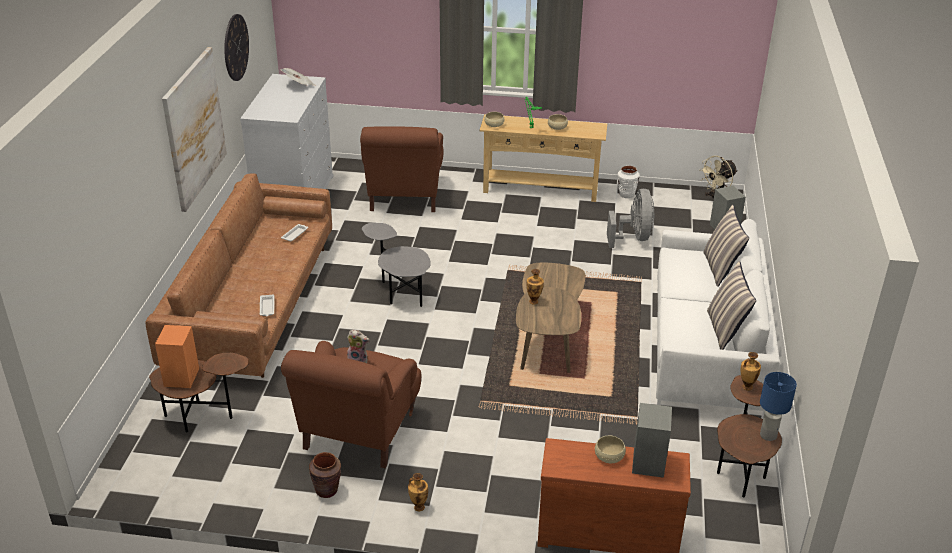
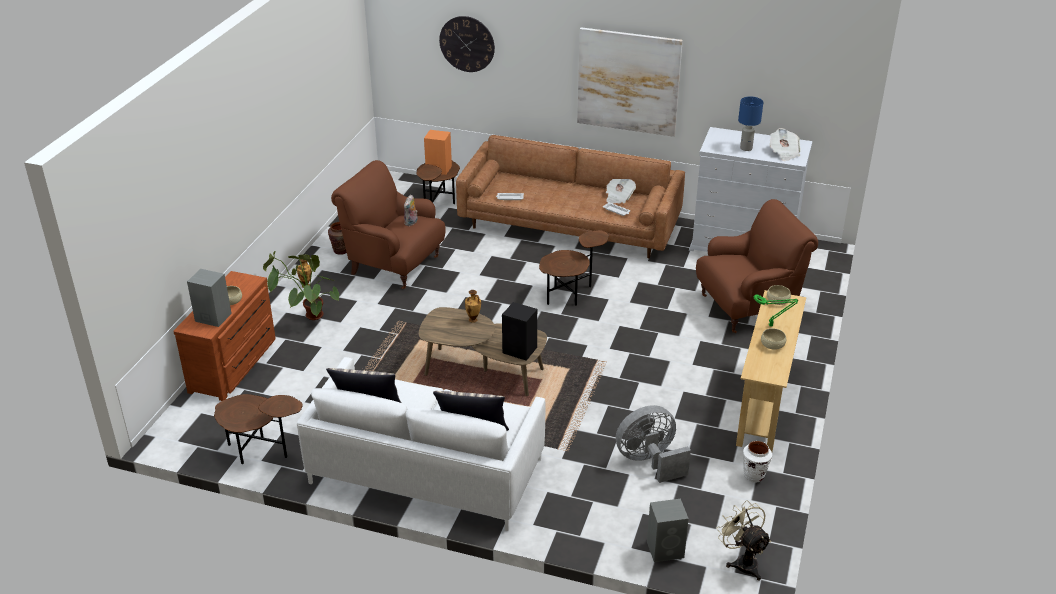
camera: 100 degrees right, 0 degrees up
wall clock [224,14,249,81] -> wall clock moved to [439,16,495,72]
brown armchair [360,126,444,212] -> brown armchair turned 150 degrees clockwise [696,199,818,333]
grey side table [362,223,431,307] -> brown side table [539,230,609,306]
grey fan [607,189,655,248] -> grey fan turned 150 degrees clockwise [616,405,691,483]
vase [741,352,761,391] -> none
blue table lamp [760,372,797,441] -> blue table lamp moved to [738,97,763,151]
none -> potted plant [263,251,339,320]
none -> black speaker [502,302,537,361]
none -> newspaper [605,179,636,204]

